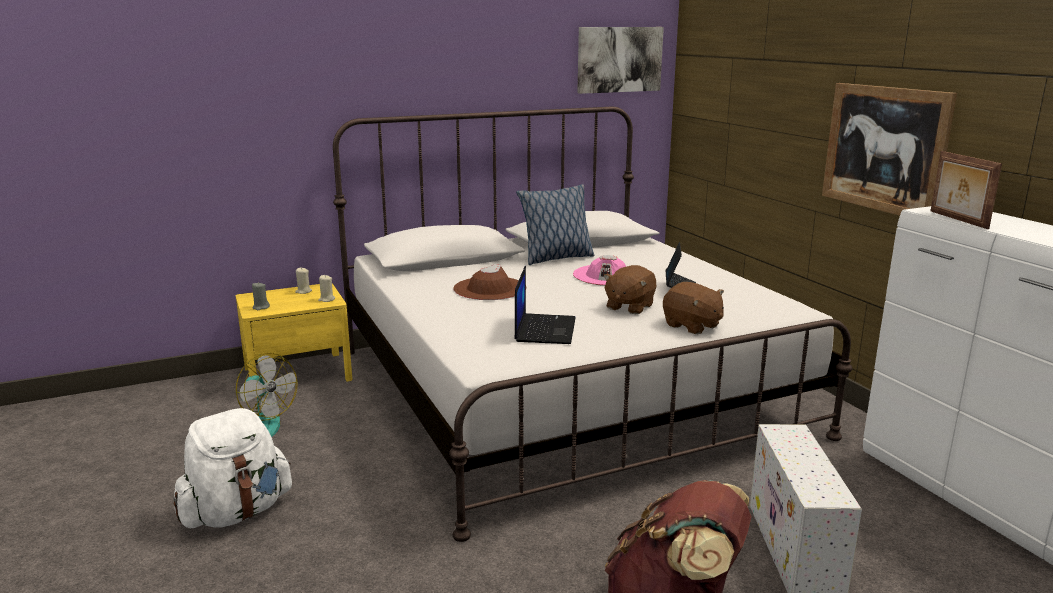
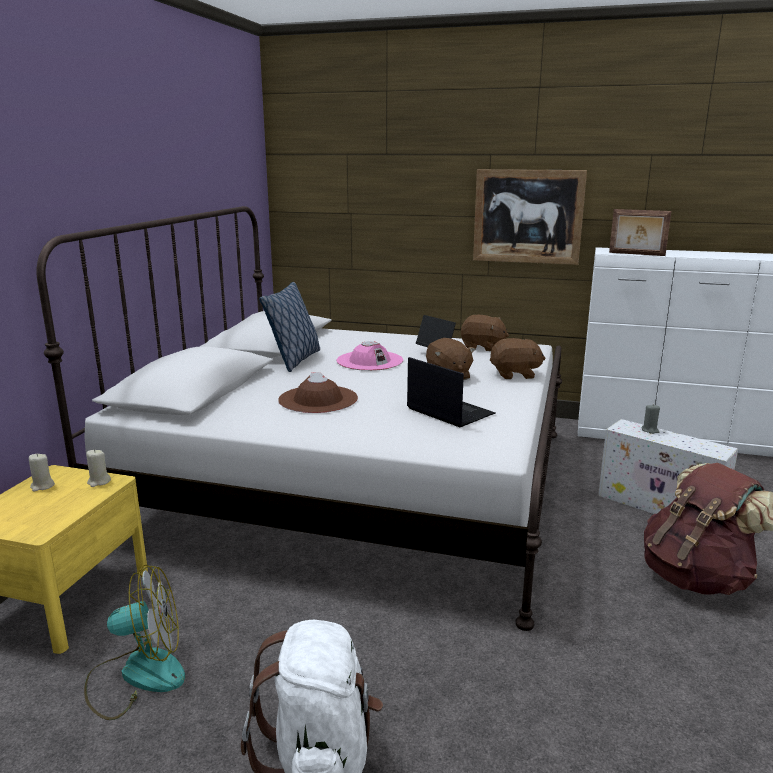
camera: 50 degrees left, 0 degrees up
grey candle [252,282,270,310] -> grey candle moved to [641,404,660,434]
picture [577,27,664,94] -> none
none -> brown plush toy [461,315,509,351]

